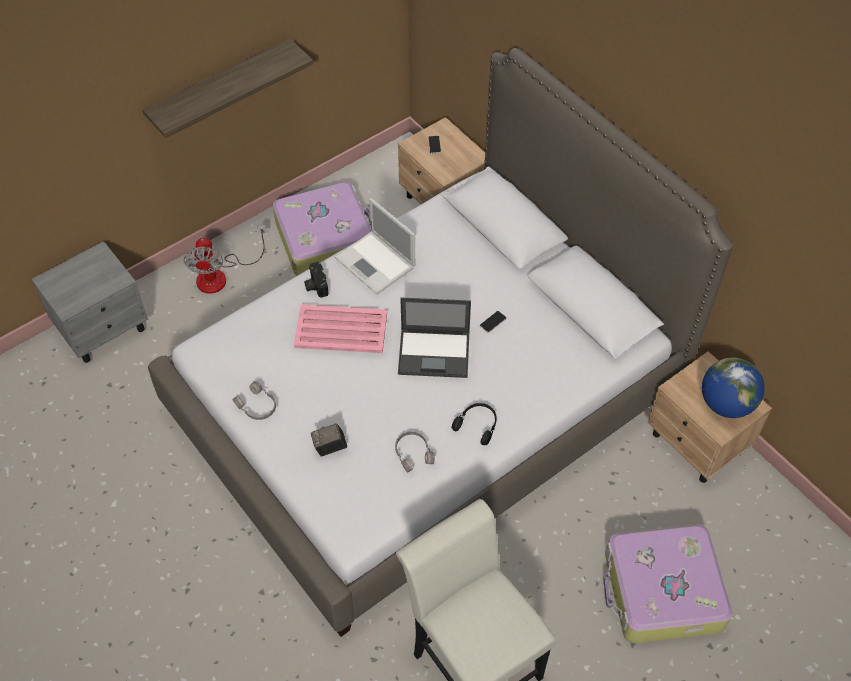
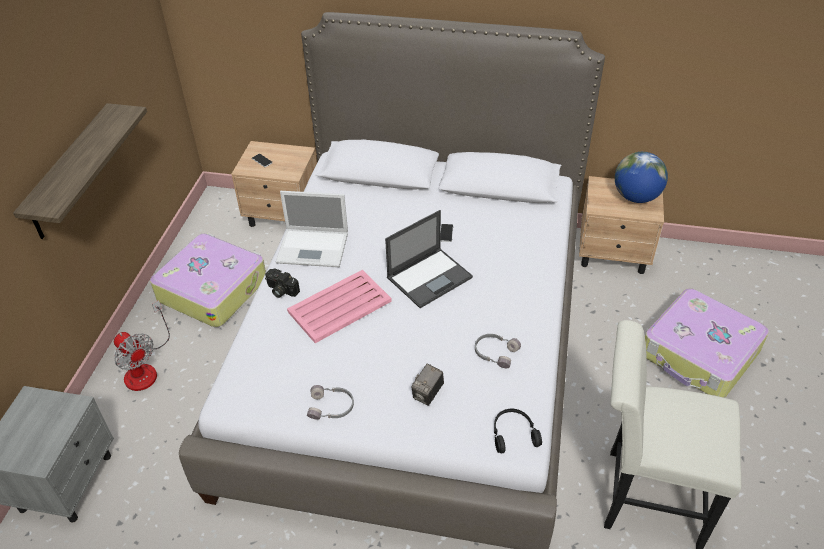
camera: 40 degrees left, 10 degrees down
black headphones [451,403,497,445] -> black headphones moved to [494,409,542,453]

